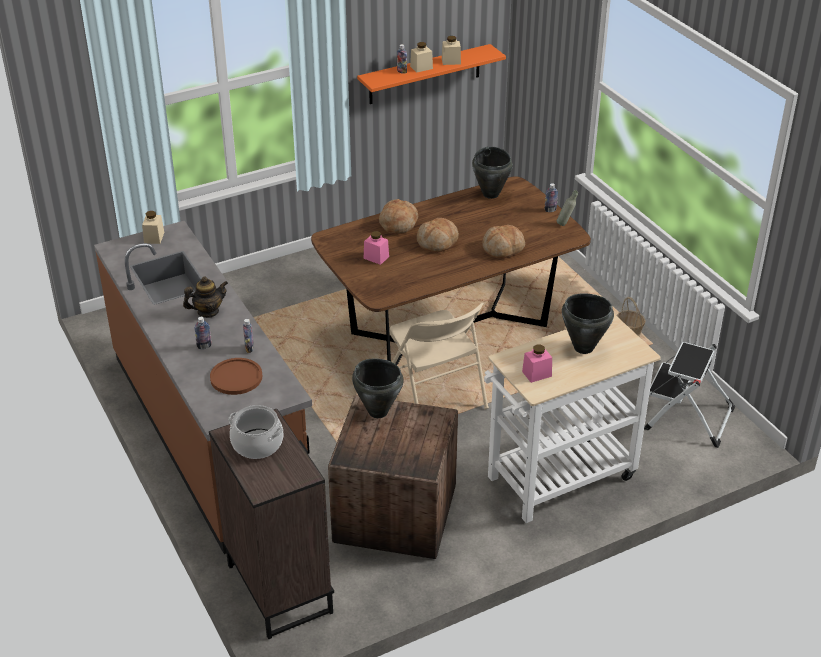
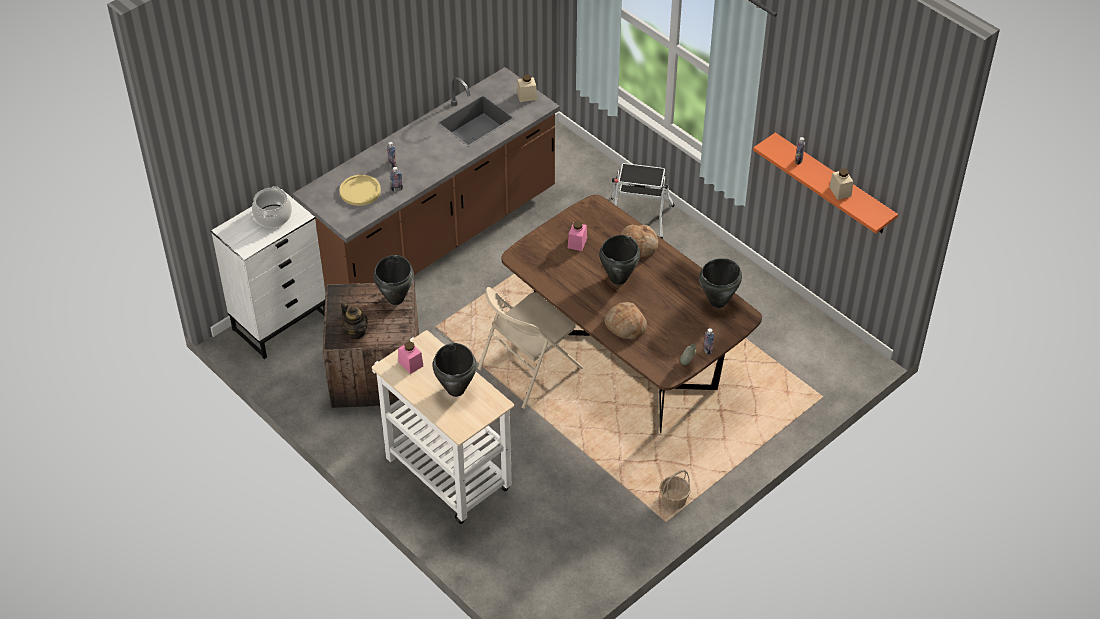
camera: 75 degrees right, 10 degrees up
teapot [183,276,228,318] -> teapot moved to [341,302,368,339]
brown dresser [209,409,334,639] -> white dresser [211,188,326,359]
brown plate [210,358,262,395] -> yellow plate [340,175,381,206]
beige jar [410,42,433,73] -> none
bread [417,218,459,252] -> black cooking pot [599,235,640,285]
step ladder [644,342,735,448] -> step ladder moved to [611,163,675,239]

